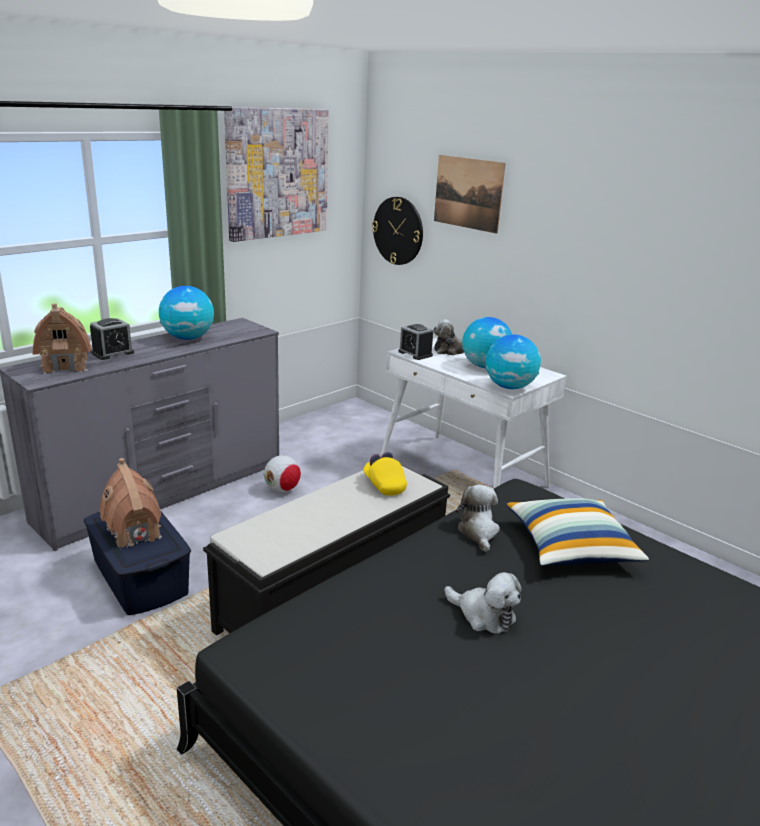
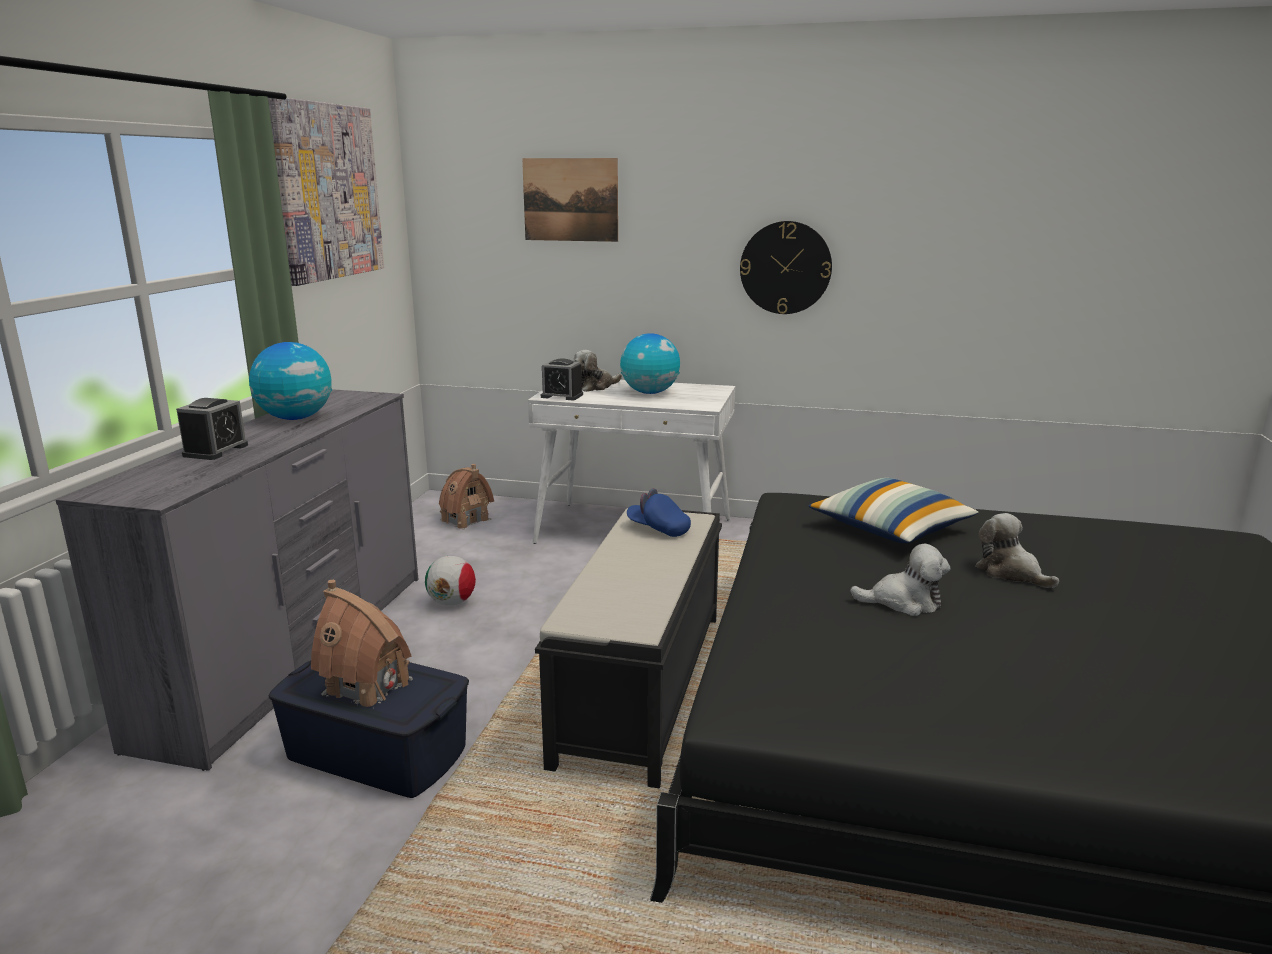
camera: 30 degrees left, 5 degrees down
toy house [32,304,92,374] -> toy house moved to [439,464,494,530]
yellow cap [364,452,407,496] -> blue cap [627,488,691,537]
wall clock [372,197,423,265] -> wall clock moved to [740,221,832,314]
plush toy [456,485,500,552] -> plush toy moved to [975,513,1059,588]
globe [485,334,541,389] -> none

